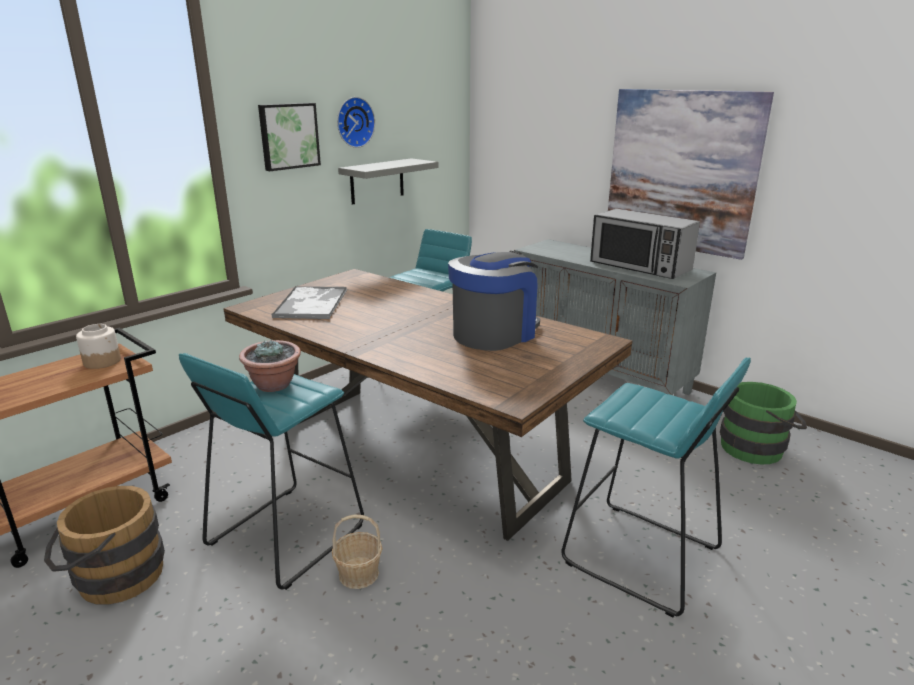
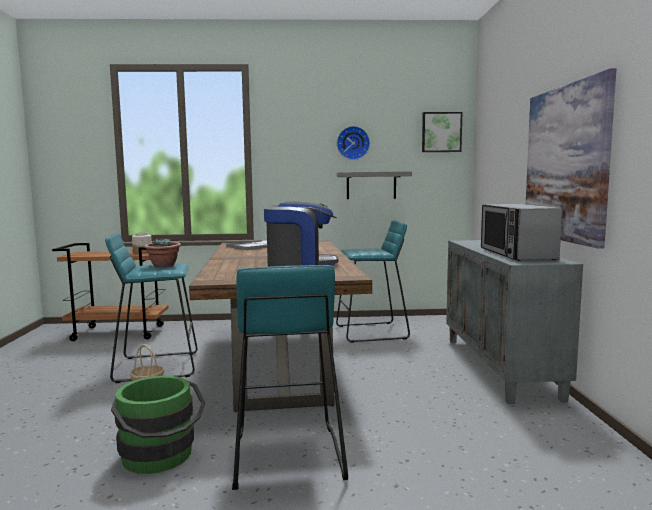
camera: 45 degrees right, 15 degrees down
brown bucket [44,486,165,605] -> none
picture [258,103,321,171] -> picture moved to [422,112,462,152]
green bucket [720,382,807,465] -> green bucket moved to [111,376,205,474]

